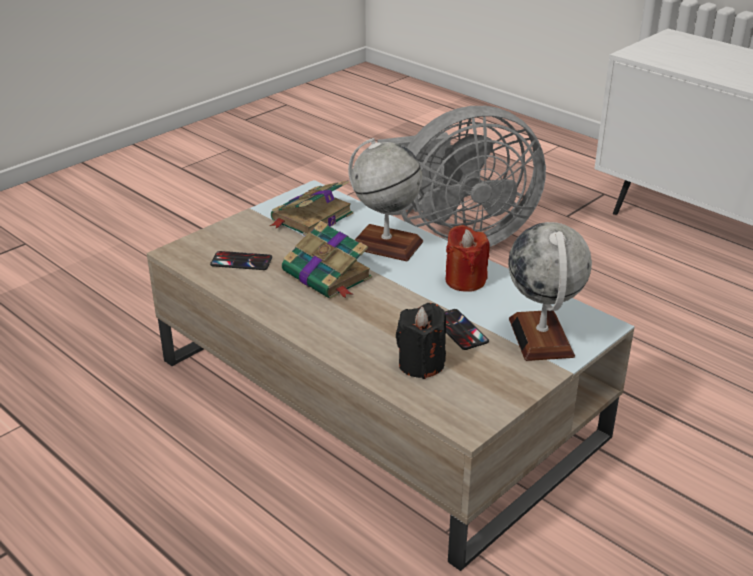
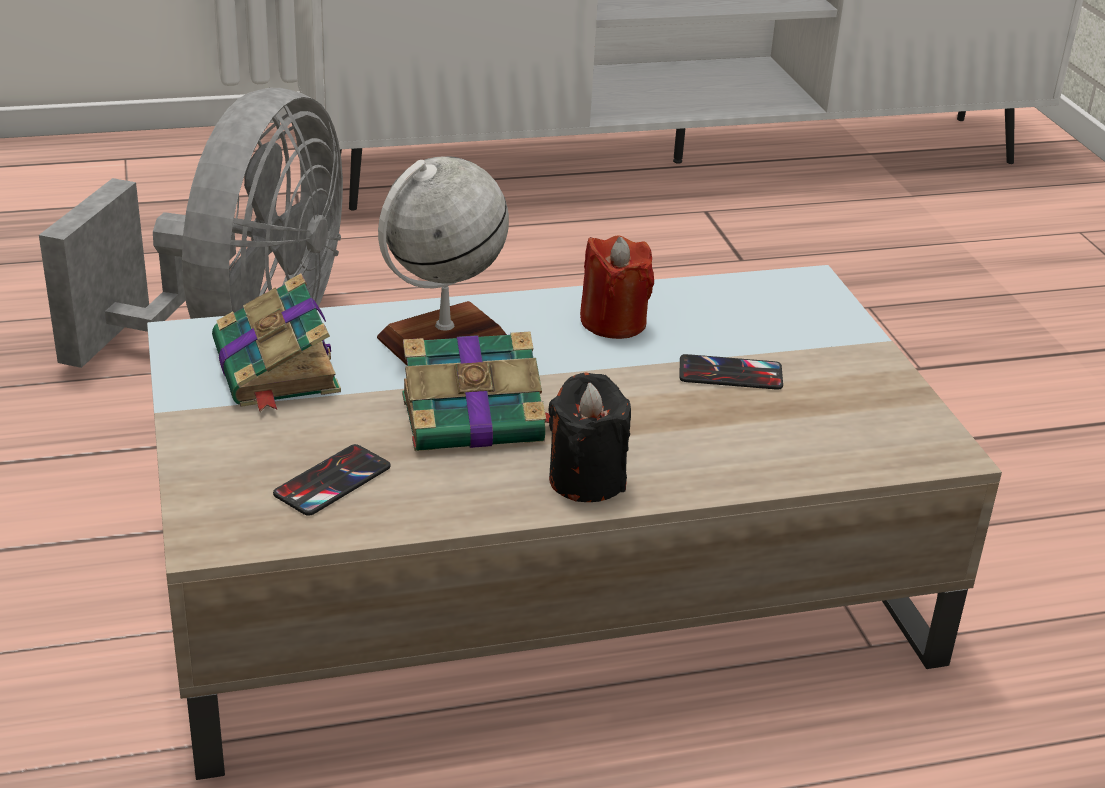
camera: 60 degrees left, 0 degrees up
black candle [396,303,446,379] -> black candle moved to [548,372,631,502]
globe [508,222,592,361] -> none

